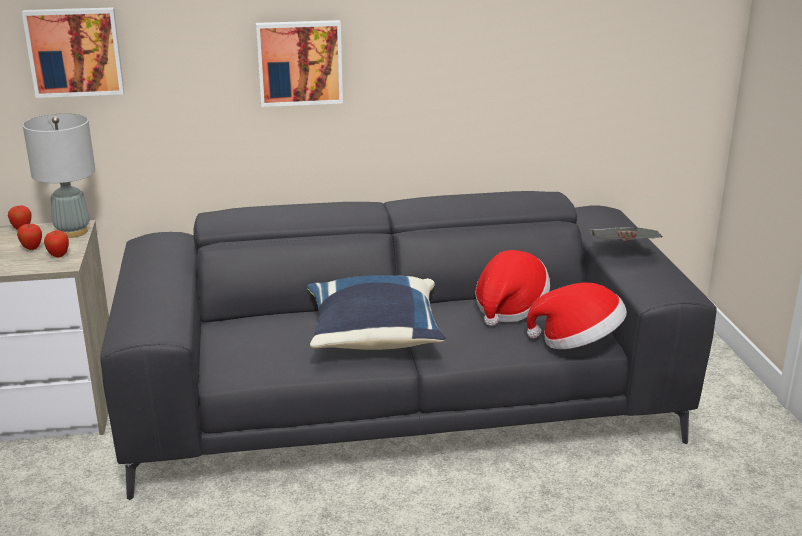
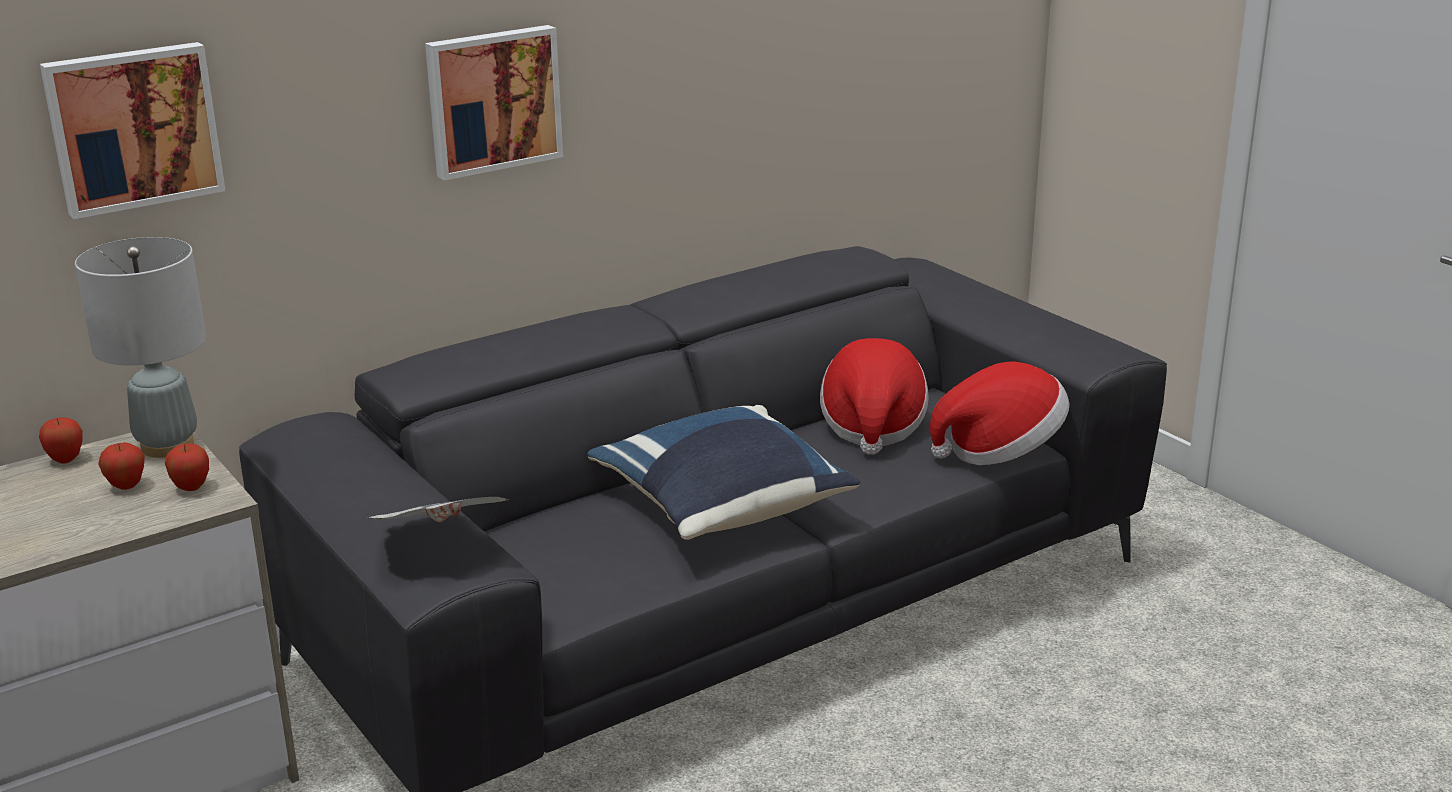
camera: 25 degrees left, 0 degrees up
newspaper [590,227,663,241] -> newspaper moved to [369,497,510,522]

